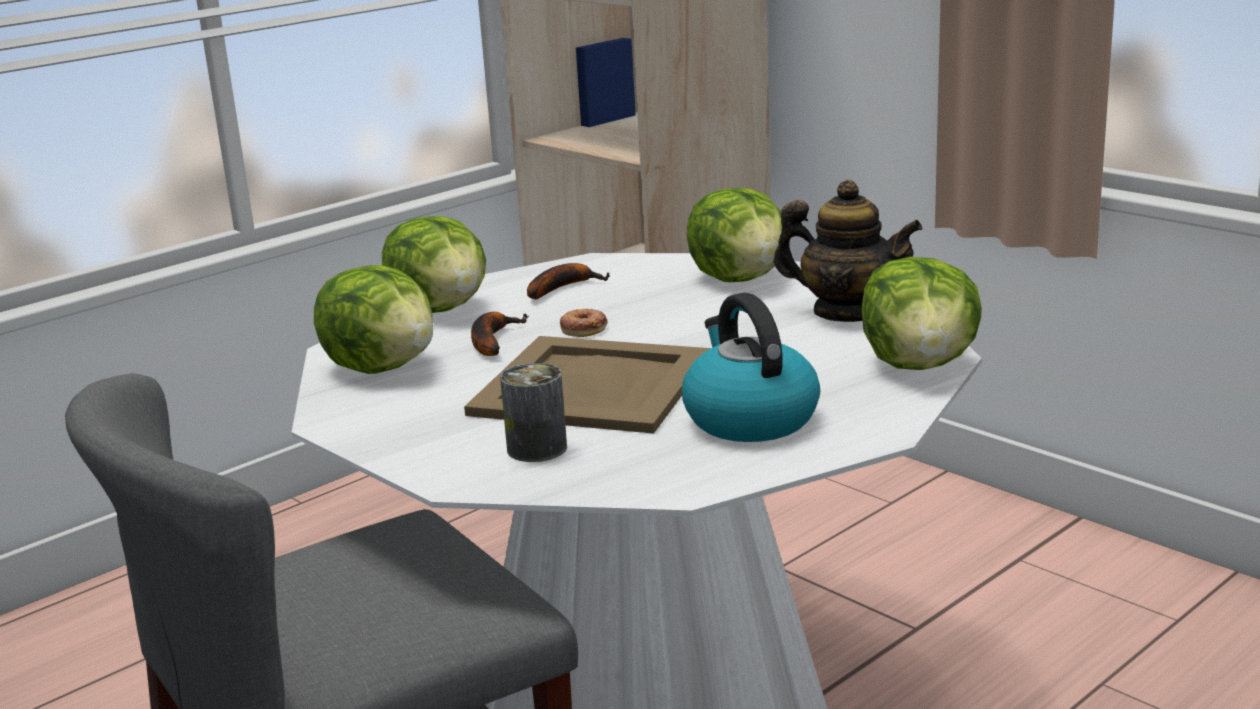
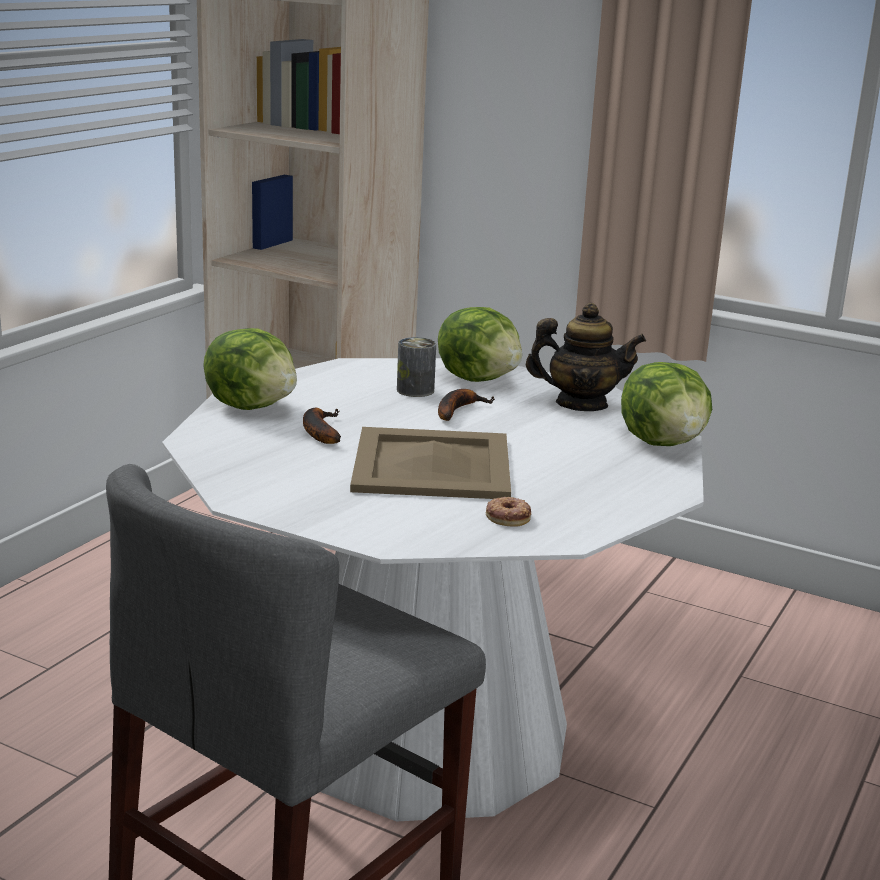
camera: 20 degrees left, 0 degrees up
lettuce [314,265,433,374] -> none
can [500,363,567,462] -> can moved to [397,337,436,397]
banana [527,263,610,299] -> banana moved to [438,389,495,421]
donut [560,309,608,337] -> donut moved to [486,497,531,527]
kettle [682,293,820,442] -> none

